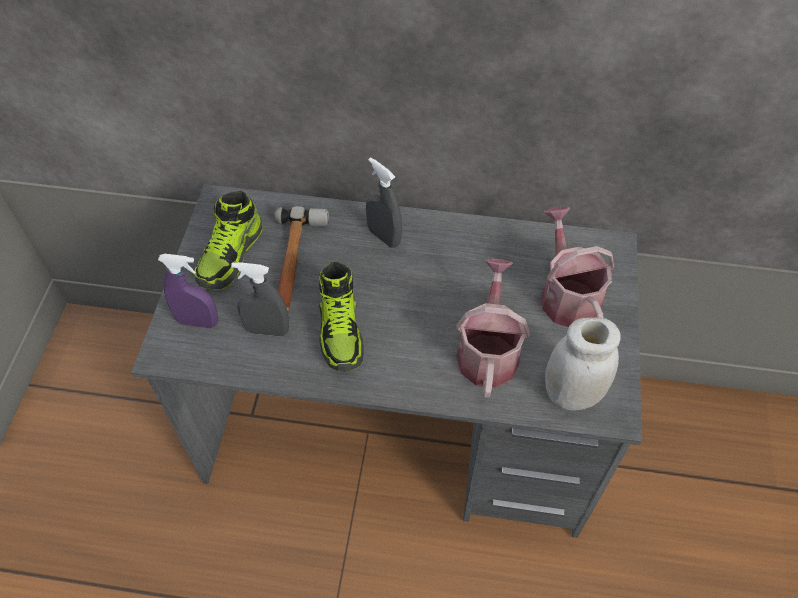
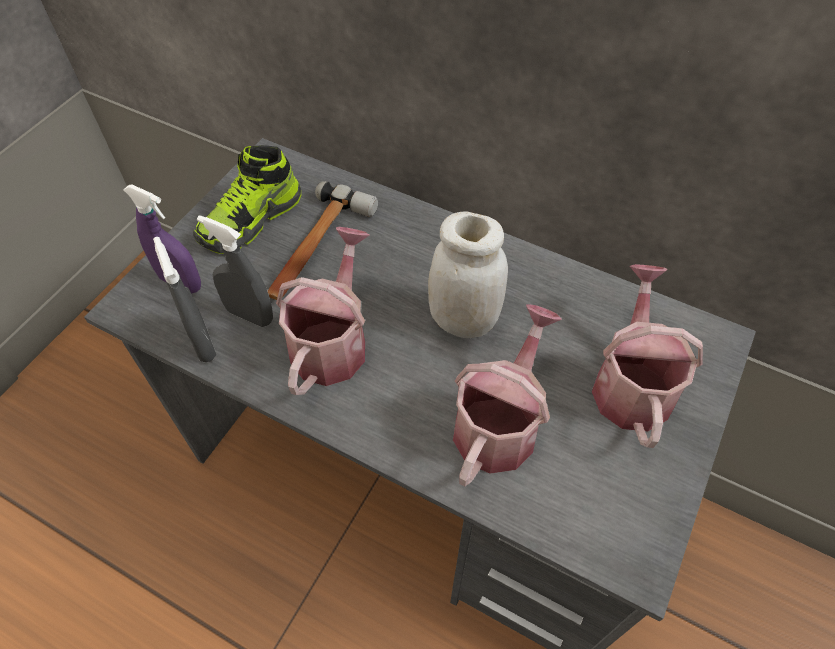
camera: 20 degrees right, 0 degrees up
shoe [319,262,364,372] -> watering can [276,227,370,395]
grey spray bottle [366,157,402,248] -> grey spray bottle moved to [153,237,216,362]
white jar [545,317,620,411] -> white jar moved to [428,212,508,338]

